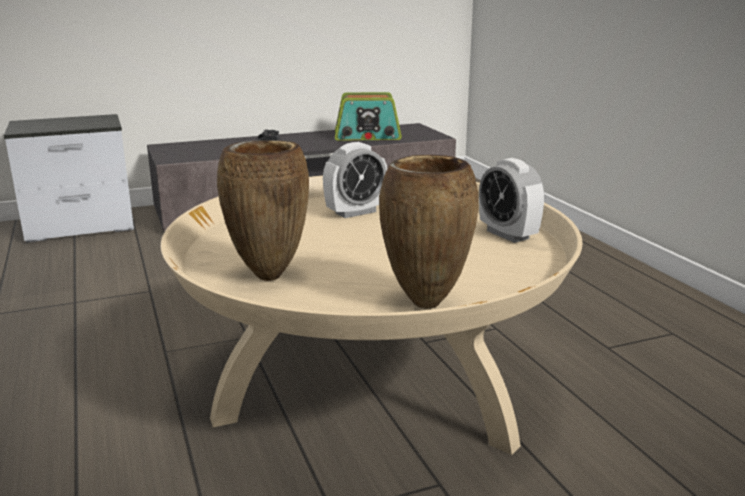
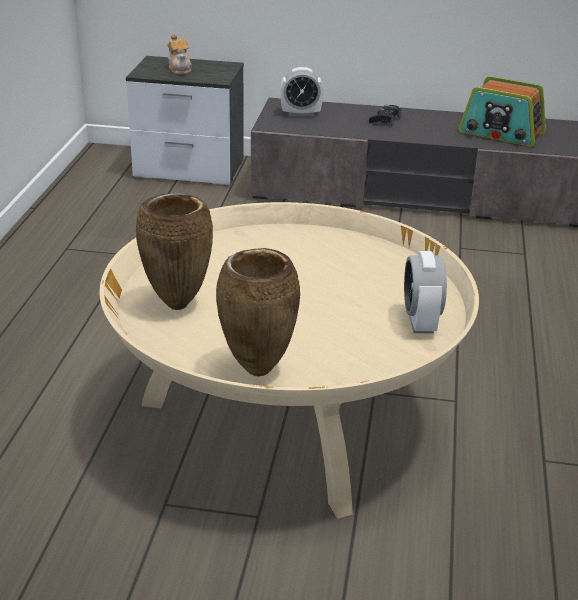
camera: 30 degrees right, 10 degrees up
alarm clock [323,142,387,218] -> alarm clock moved to [280,67,323,117]
none -> teapot [167,33,192,75]

